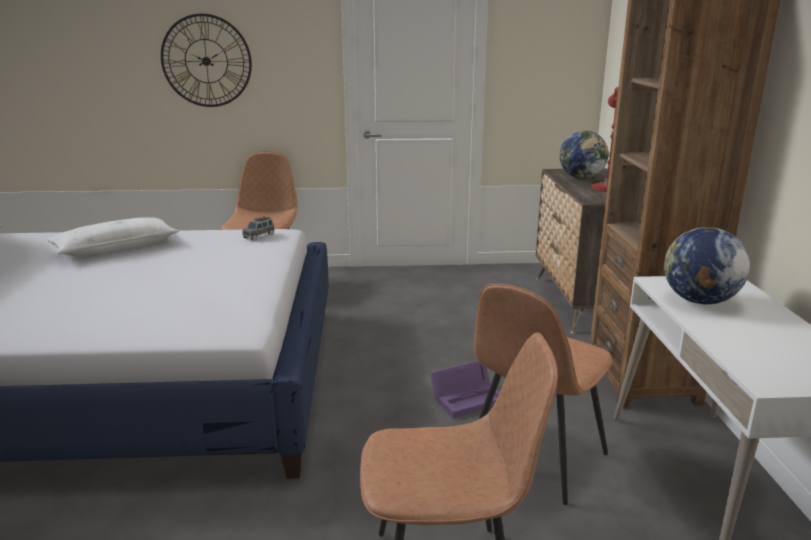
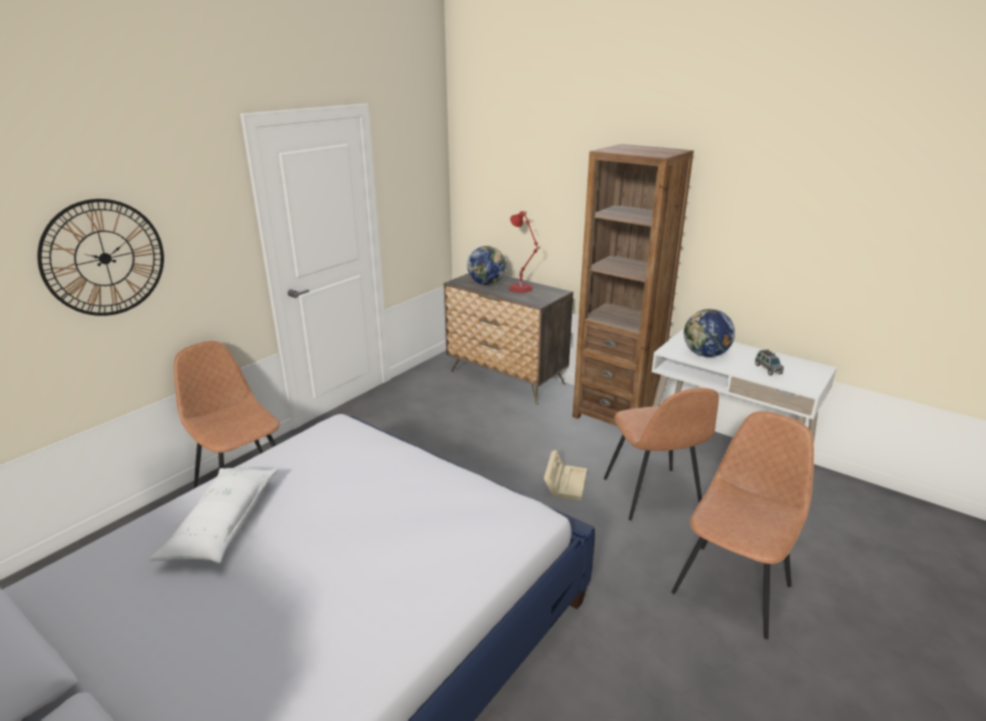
camera: 50 degrees left, 5 degrees up
grey toy car [242,216,275,241] -> grey toy car moved to [755,349,784,375]
purple storage box [430,360,500,419] -> beige storage box [544,450,587,501]

